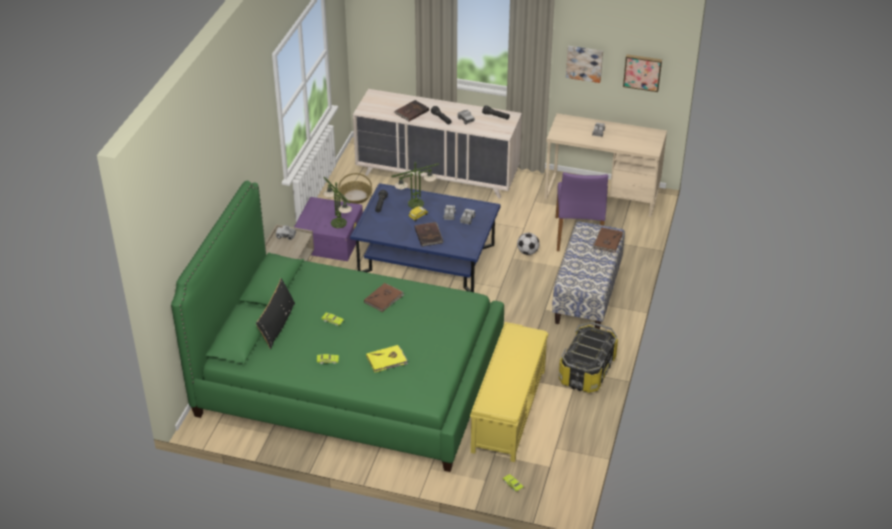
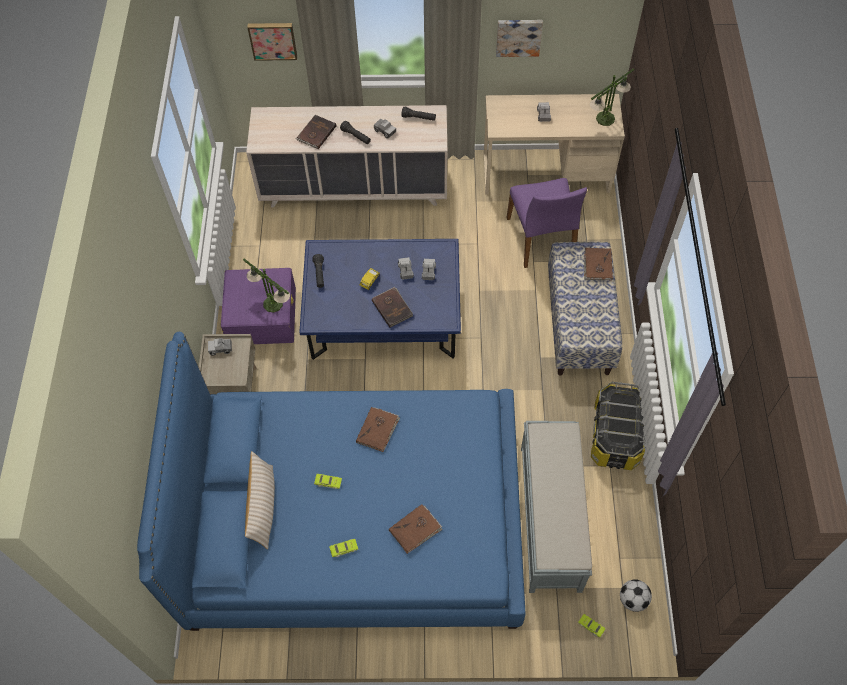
camera: 15 degrees left, 20 degrees up
green bed [171,181,504,472] -> blue bed [137,332,526,631]
black pillow [256,278,295,349] -> beige pillow [245,451,275,550]
basket [338,173,372,204] -> none
yellow book [366,345,408,372] -> brown book [389,504,443,554]
table lamp [391,162,439,209] -> table lamp moved to [590,69,634,126]
yellow bench [470,322,549,462] -> grey bench [521,421,592,593]
football [517,233,540,255] -> football moved to [620,579,652,612]
picture [623,54,662,92] -> picture moved to [247,23,297,61]

